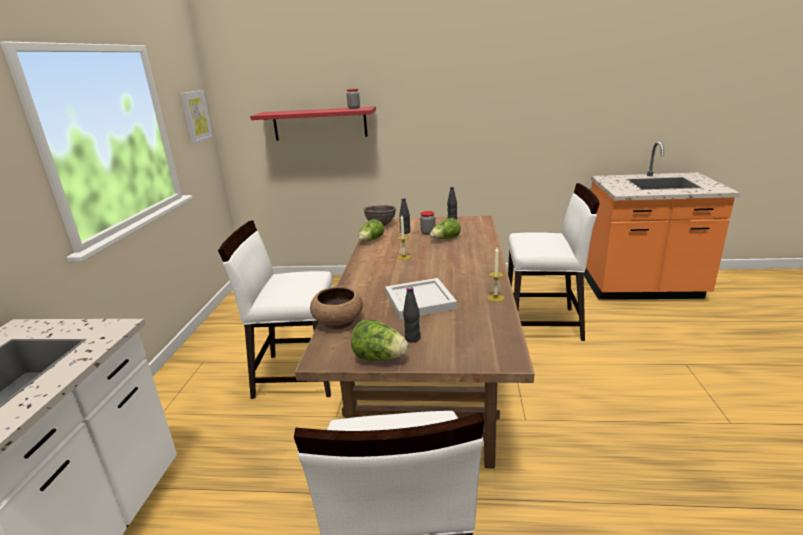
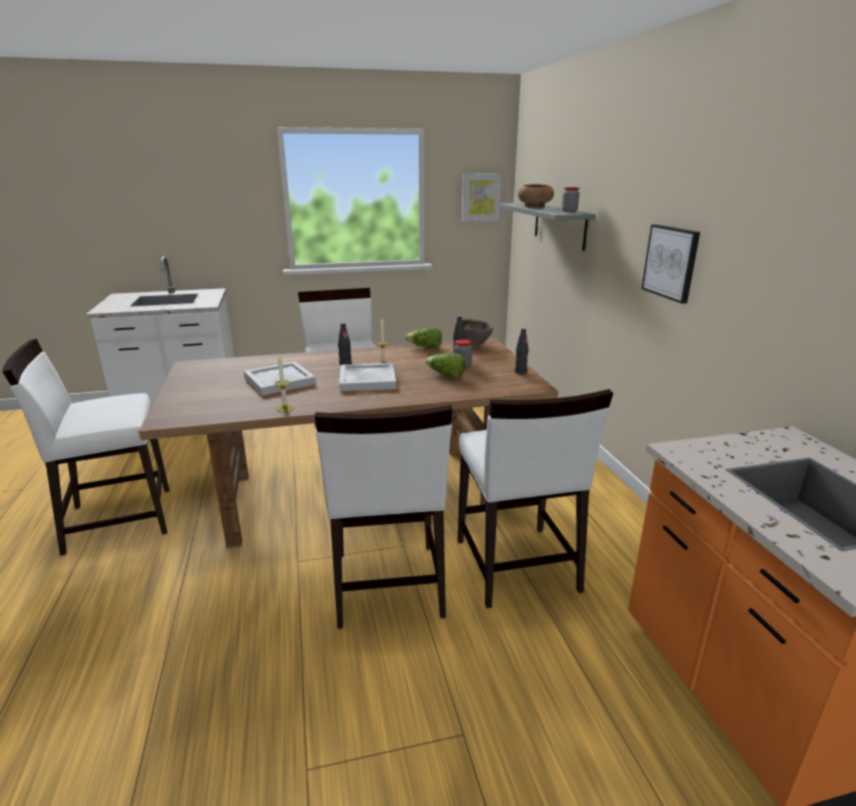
camera: 70 degrees right, 0 degrees up
red shelf [250,107,376,141] -> grey shelf [500,203,596,251]
brown bowl [310,286,363,330] -> brown bowl moved to [518,184,554,208]
lettuce [351,319,408,360] -> none
black bottle [403,287,421,343] -> black bottle moved to [338,323,352,366]
none -> white chair [315,405,453,629]
none -> white tray [339,363,396,391]
none -> picture [641,224,700,304]

